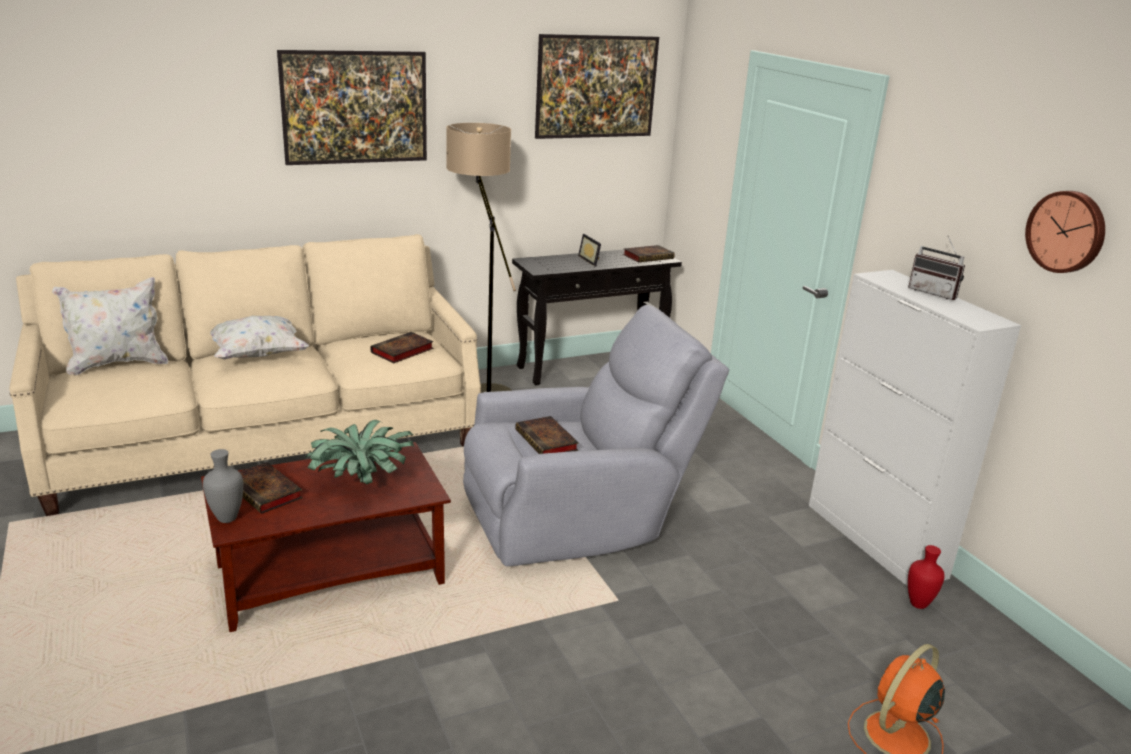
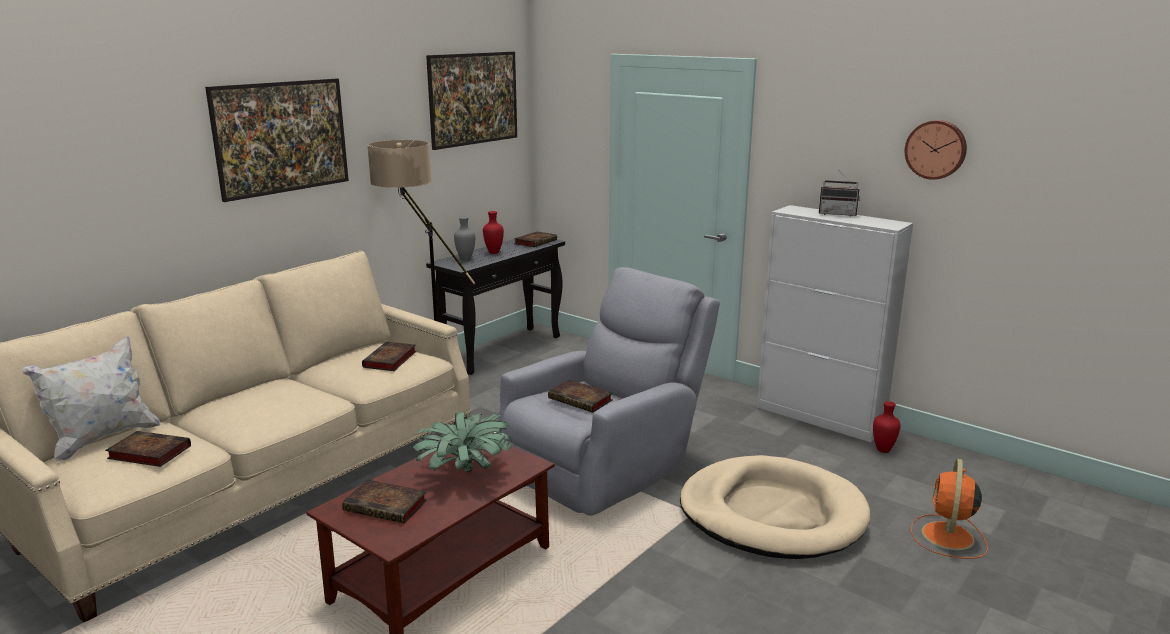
camera: 25 degrees left, 5 degrees down
grey vase [203,449,243,523] -> grey vase moved to [454,217,475,261]
white pillow [210,316,309,359] -> none
picture frame [578,234,601,267] -> red vase [483,211,504,254]
none -> book [105,431,191,467]
none -> beige dog bed [680,455,871,559]

